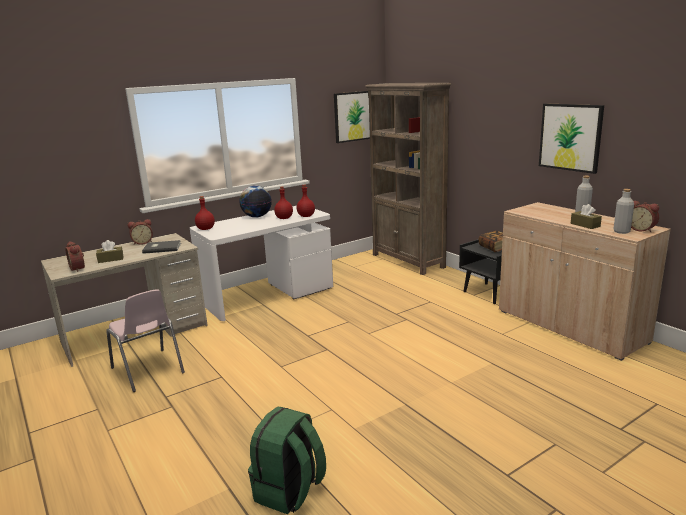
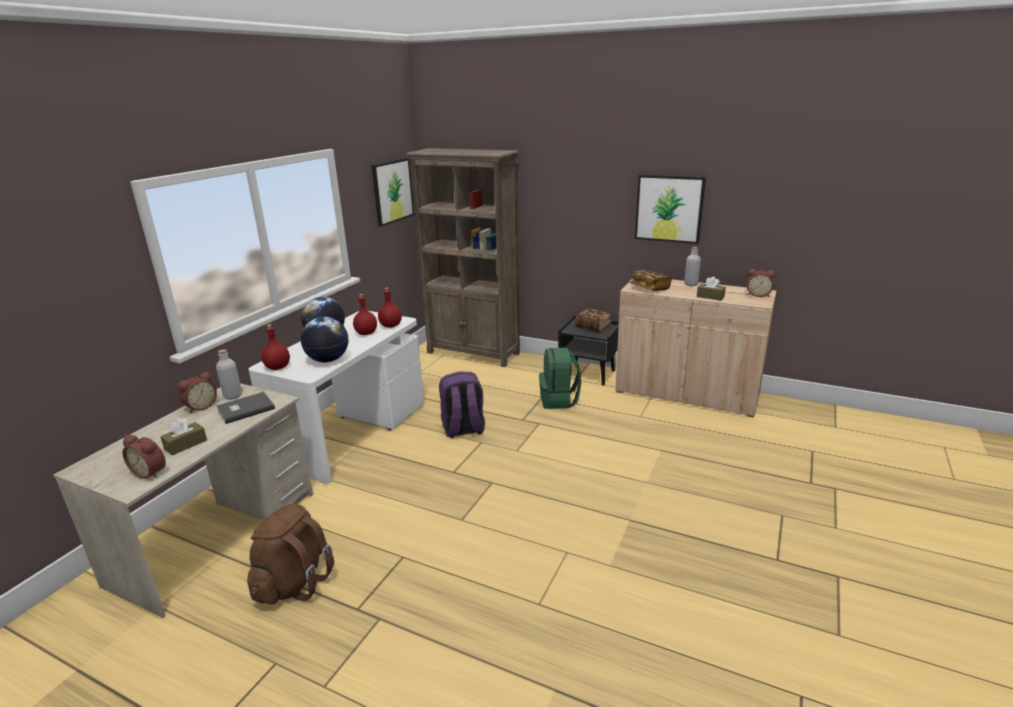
camera: 30 degrees left, 5 degrees up
pink chair [106,289,185,392] -> brown backpack [247,504,334,605]
green backpack [248,407,326,514] -> green backpack moved to [539,347,581,409]
grey bottle [613,189,634,234] -> grey bottle moved to [216,349,242,400]
none -> globe [301,317,348,363]
none -> purple backpack [439,372,485,438]
none -> book [630,270,672,291]

